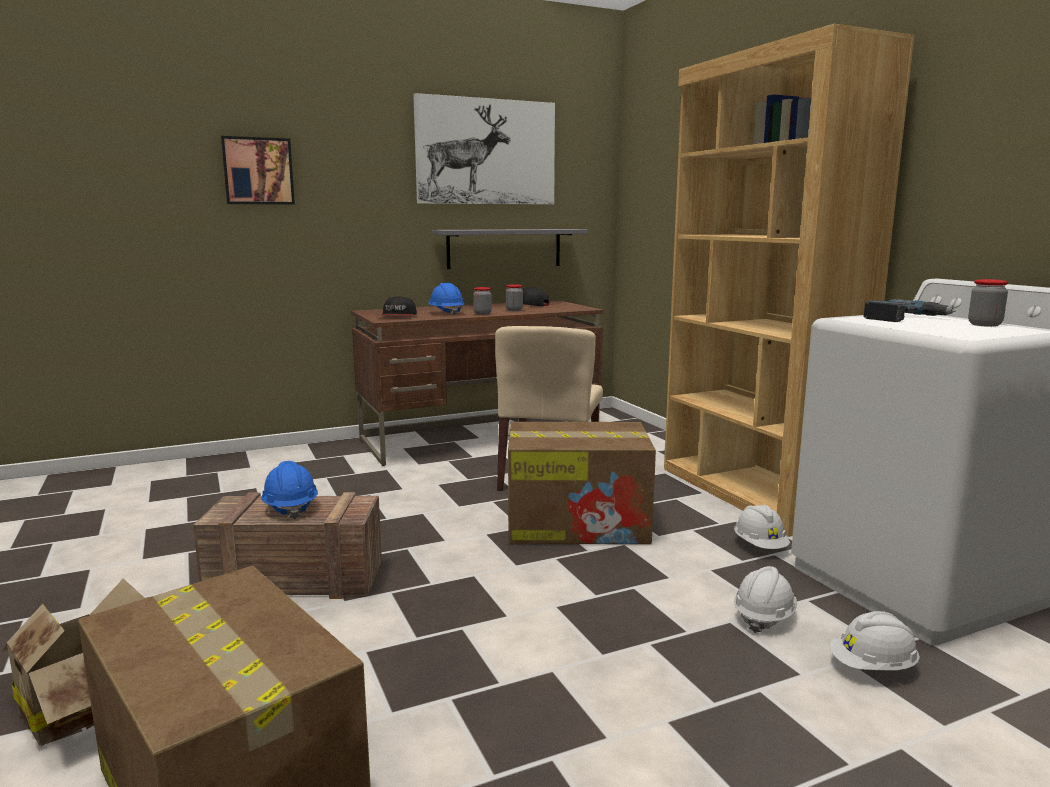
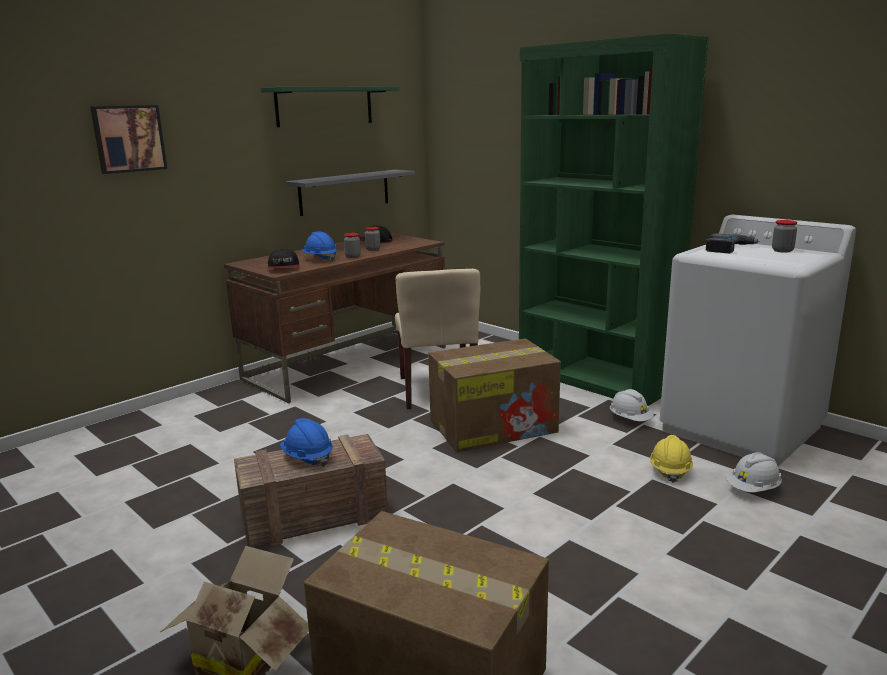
camera: 20 degrees left, 5 degrees up
picture [413,93,555,205] -> green shelf [261,86,399,127]
brown bookcase [664,24,915,537] -> green bookcase [519,33,709,406]
white hard hat [734,566,797,633] -> yellow hard hat [650,435,693,483]

